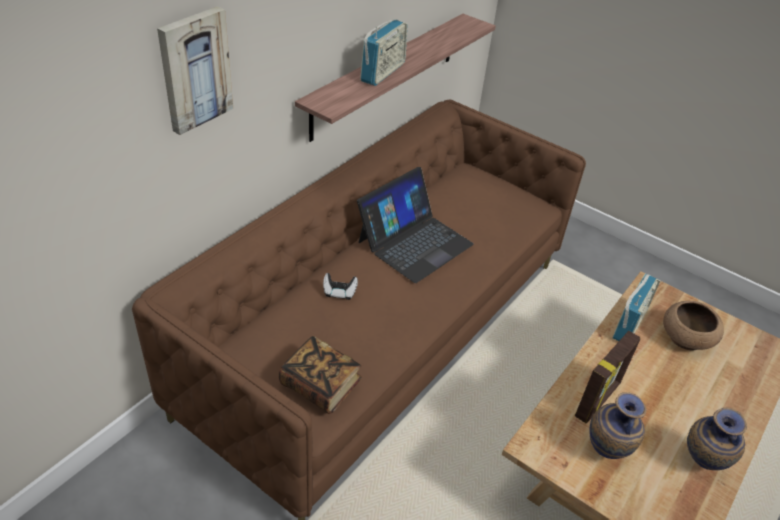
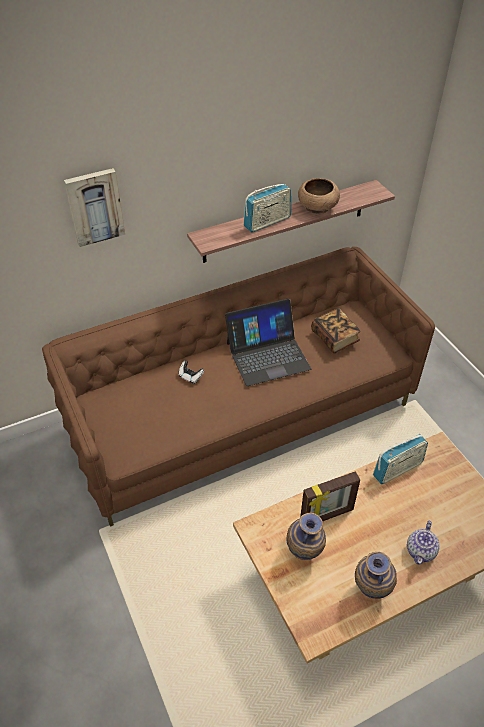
camera: 30 degrees right, 5 degrees up
book [279,336,362,414] -> book moved to [311,308,361,354]
brown bowl [663,301,724,350] -> brown bowl moved to [298,178,340,214]
none -> teapot [407,521,440,564]

